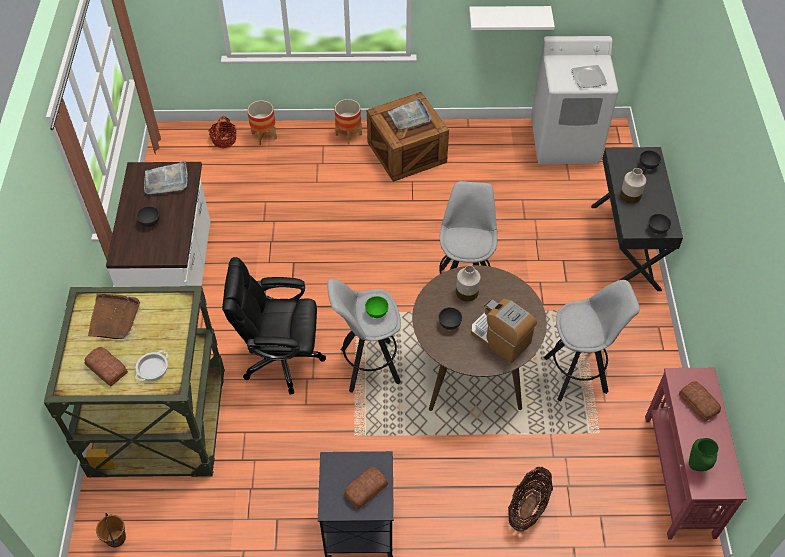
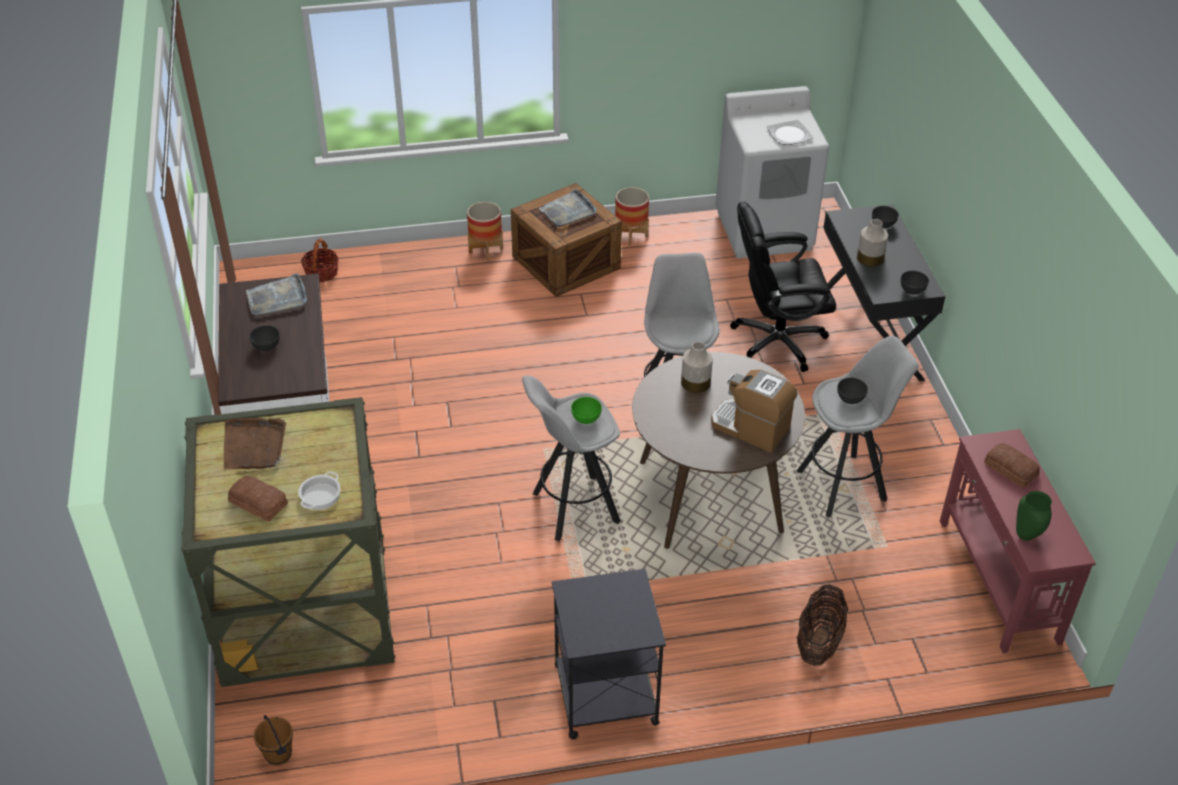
camera: 10 degrees left, 10 degrees down
black office chair [222,257,326,395] -> black office chair moved to [730,201,836,372]
planter [247,100,277,145] -> planter moved to [615,187,649,246]
bread [344,467,388,510] -> none
grey bowl [438,307,462,330] -> grey bowl moved to [837,378,868,404]
white shelf [469,6,555,30] -> none

